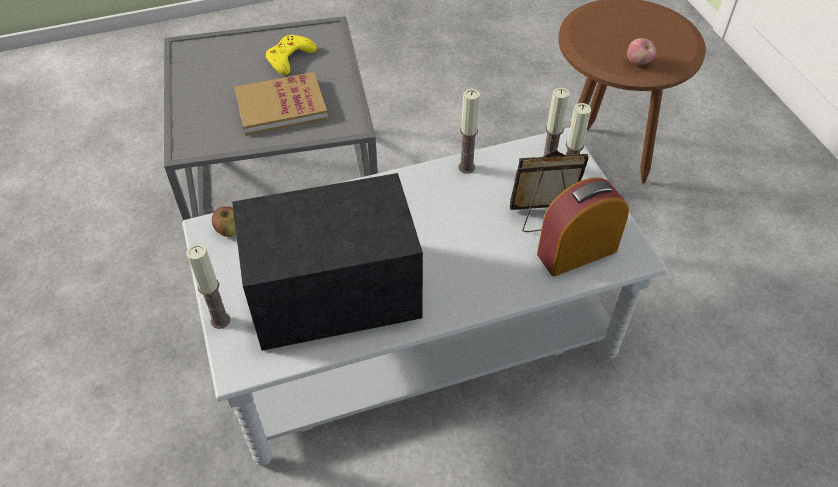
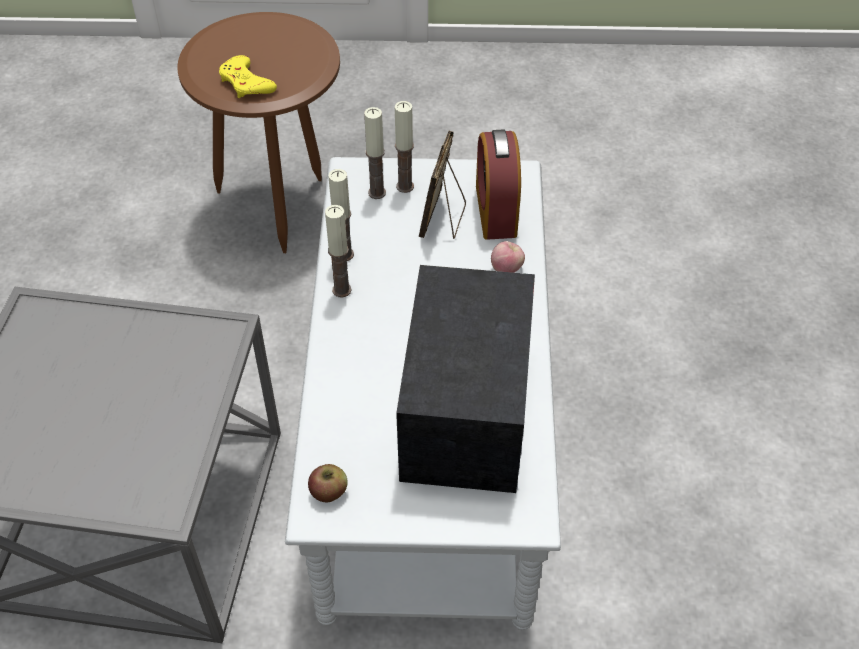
camera: 70 degrees left, 0 degrees up
candle [186,244,230,329] -> candle moved to [325,205,352,297]
book [234,72,328,135] -> none
yellow game controller [266,35,317,75] -> yellow game controller moved to [219,55,277,98]
apple [627,38,656,65] -> apple moved to [491,241,525,273]

